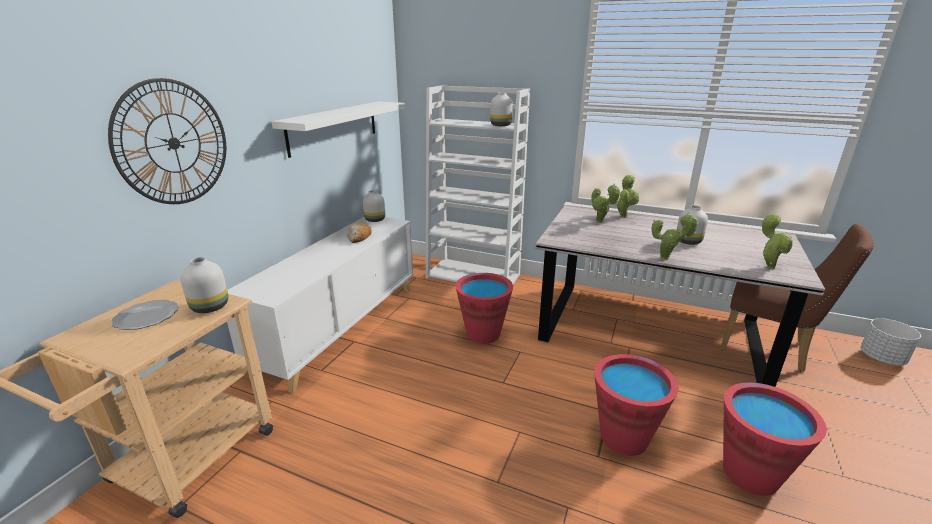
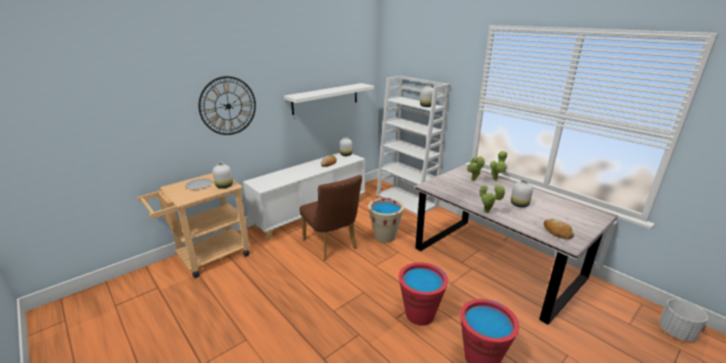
camera: 25 degrees right, 0 degrees up
red bucket [455,273,513,344] -> beige bucket [368,198,404,243]
brown chair [720,224,874,372] -> brown chair moved to [299,175,362,260]
potted plant [762,213,793,269] -> bread [544,219,574,239]

